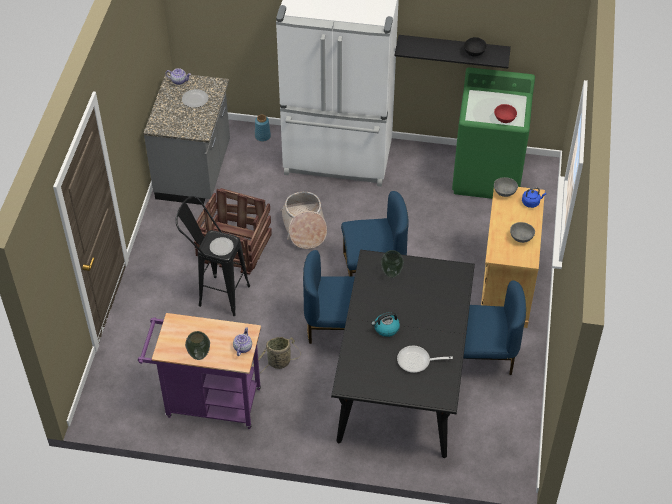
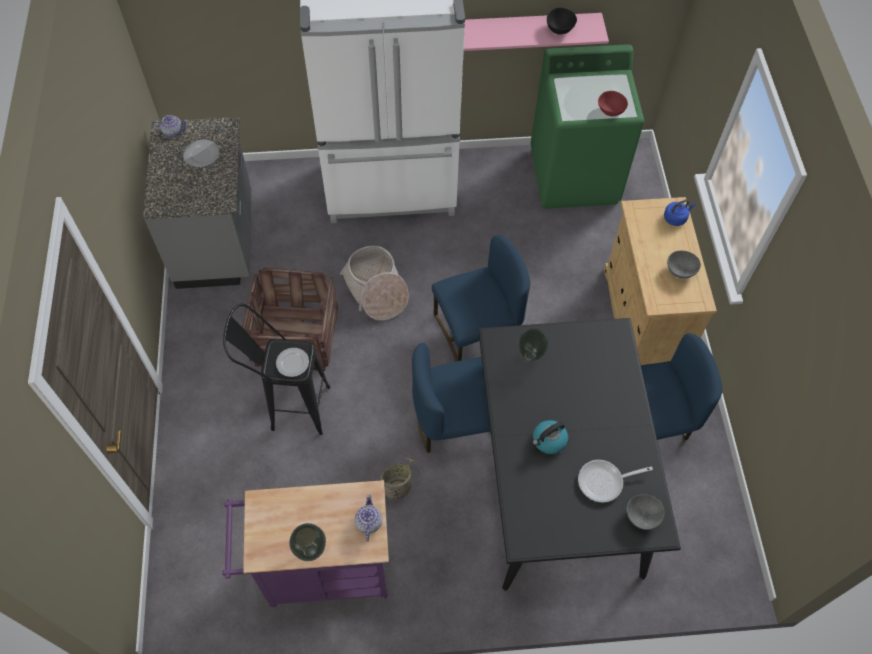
camera: 15 degrees left, 10 degrees up
blue vase [255,115,271,142] -> none
black shelf [394,35,511,68] -> pink shelf [464,13,609,51]
grey bowl [494,177,518,197] -> grey bowl moved to [627,494,665,530]

